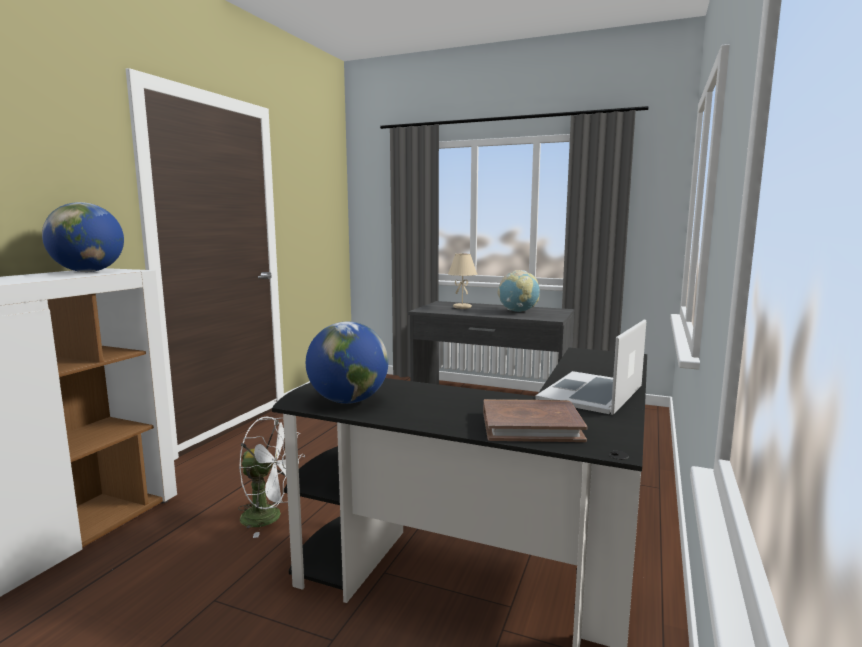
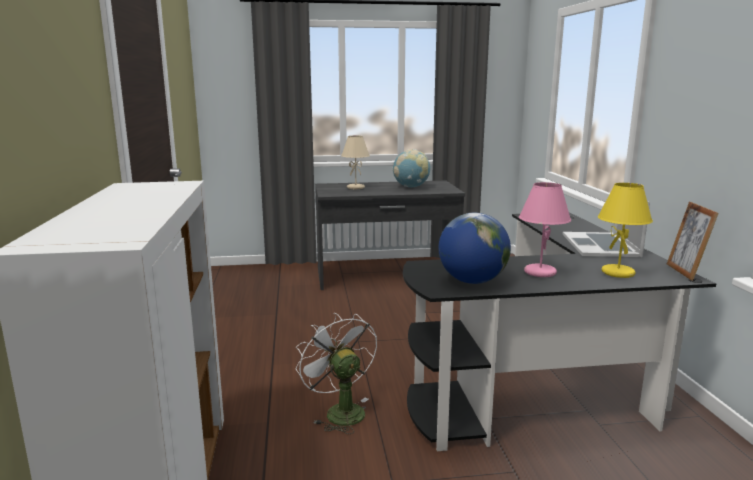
camera: 30 degrees left, 5 degrees up
globe [42,202,124,272] -> none
white fan [238,417,305,538] -> white fan turned 105 degrees counterclockwise [295,313,377,434]
brown book [483,399,587,442] -> yellow table lamp [598,183,653,278]
none -> pink table lamp [519,182,571,277]
none -> picture frame [667,202,719,281]

